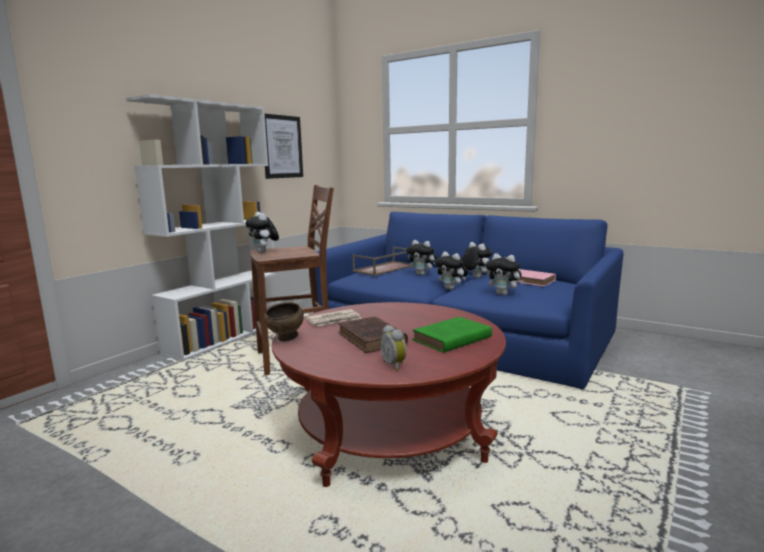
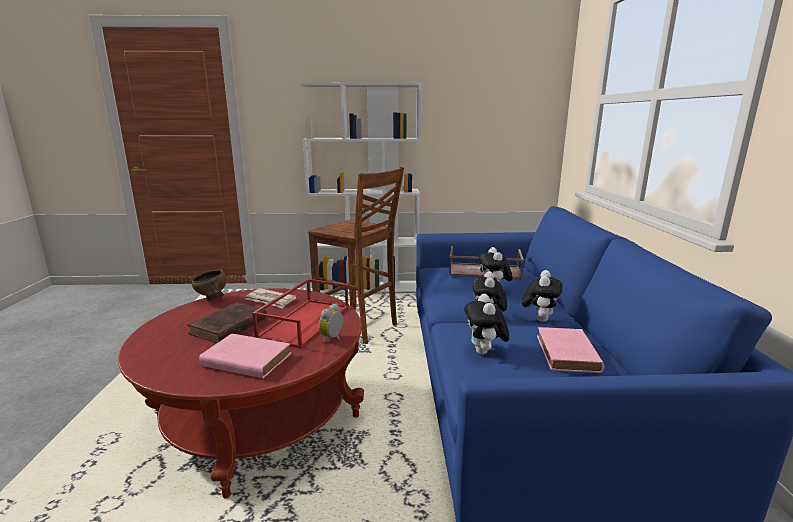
camera: 55 degrees right, 5 degrees up
plush toy [245,212,279,253] -> none
picture [265,114,303,179] -> none
alarm clock [380,325,407,371] -> alarm clock moved to [319,303,343,343]
green book [413,317,492,353] -> pink book [199,334,291,378]
none -> red tray [252,279,349,349]

